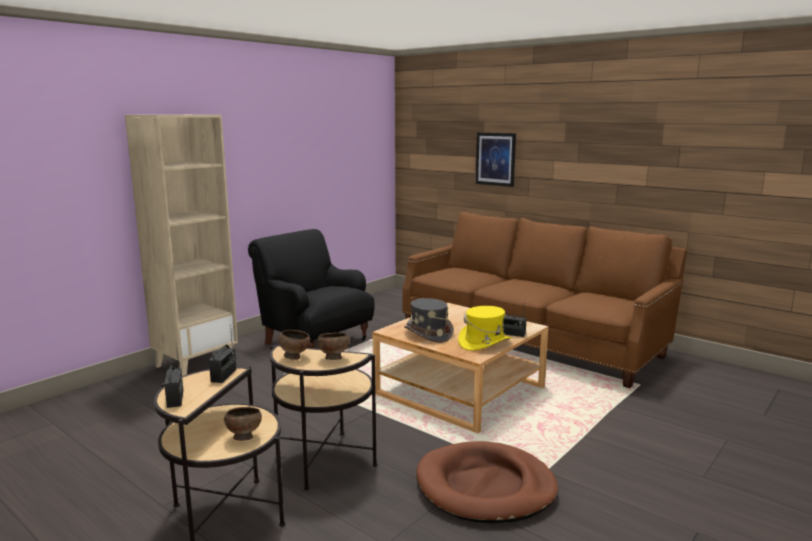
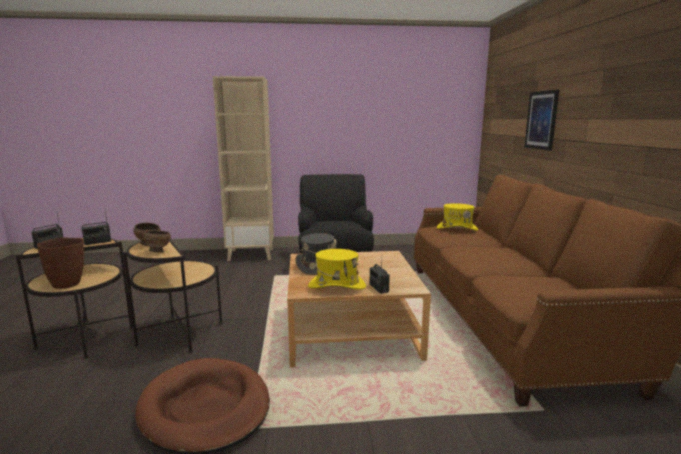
camera: 45 degrees right, 0 degrees up
brown bowl [224,407,262,441] -> brown vase [37,237,84,289]
none -> yellow hat [437,203,478,231]

